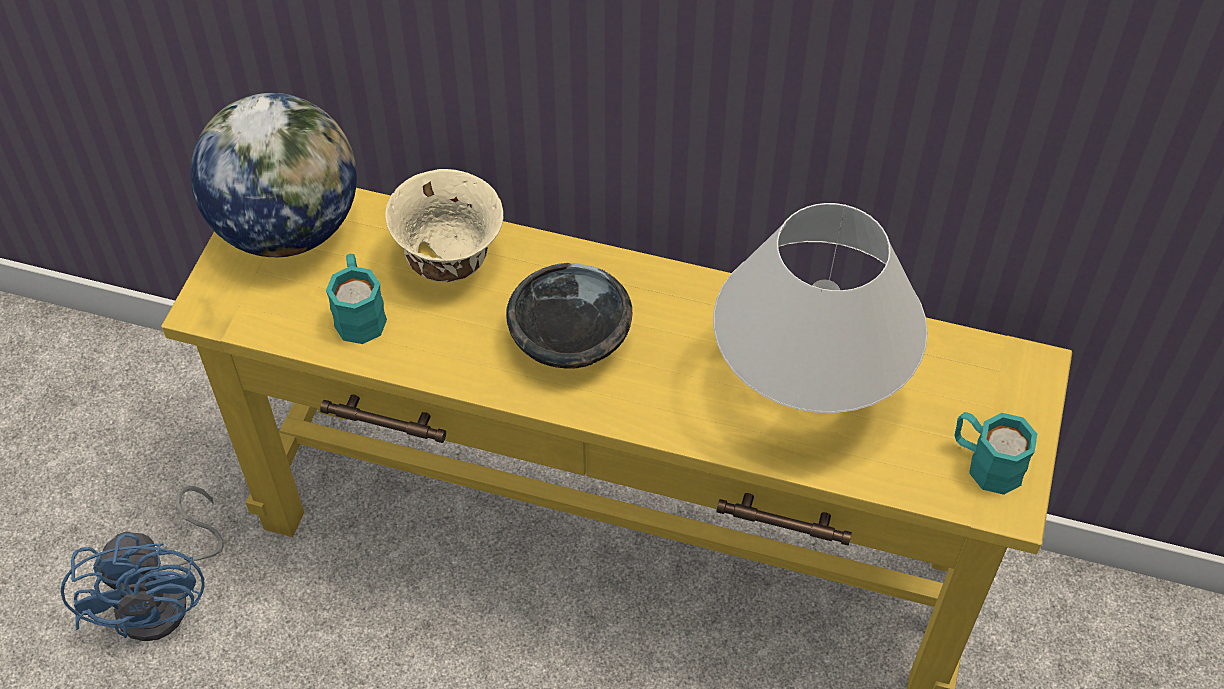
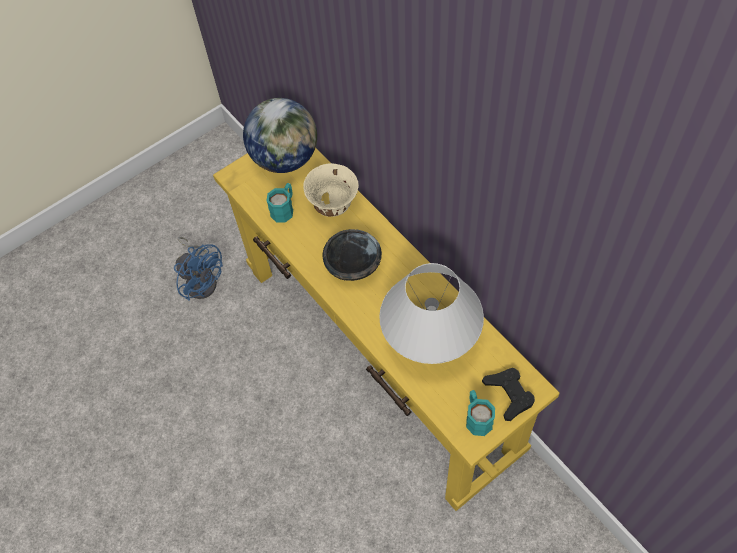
camera: 40 degrees right, 5 degrees up
blue fan [61,486,224,641] -> blue fan turned 75 degrees counterclockwise [174,237,223,301]
none -> black game controller [482,368,535,421]

